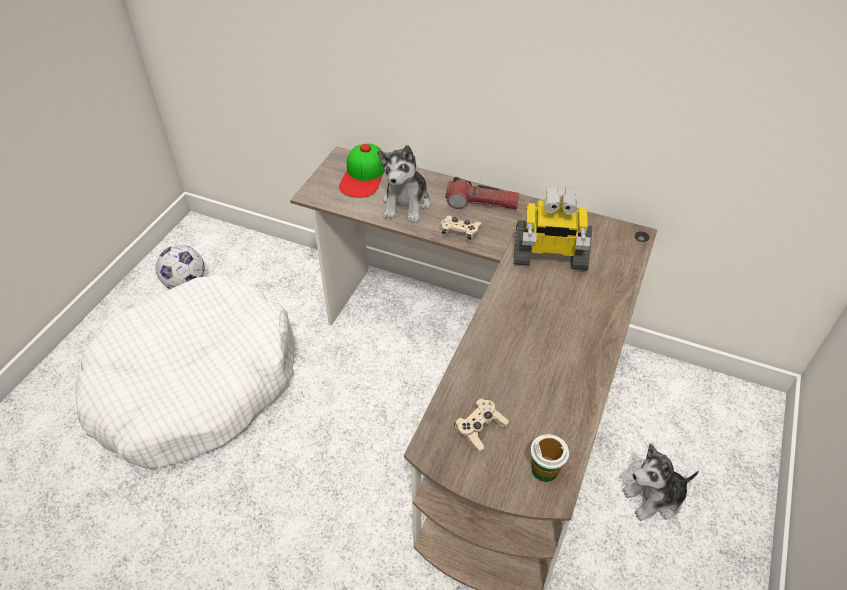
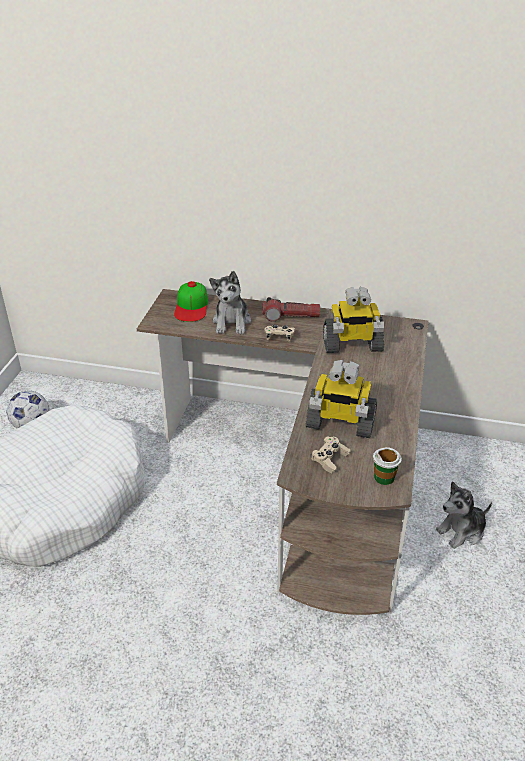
camera: 10 degrees left, 10 degrees down
none -> toy robot [305,360,377,438]

